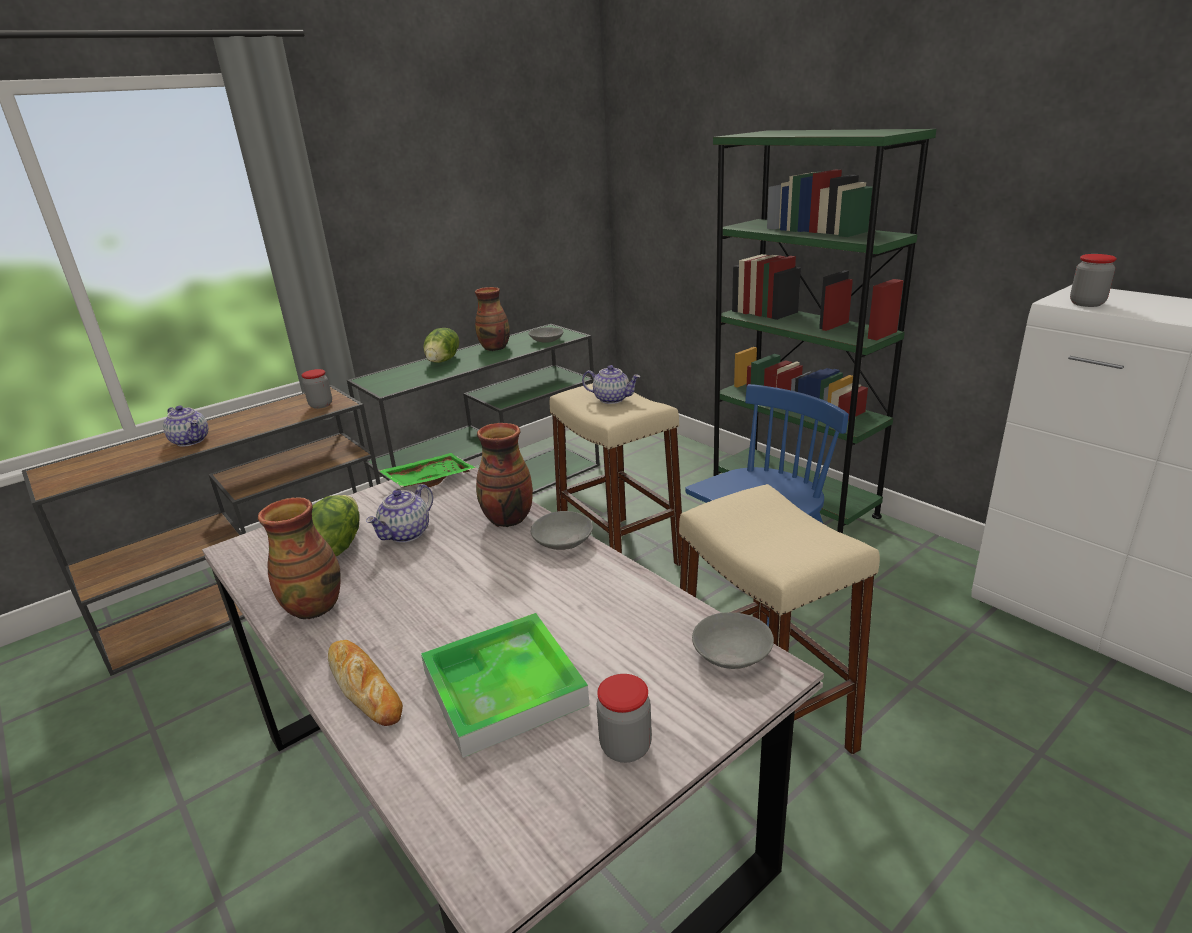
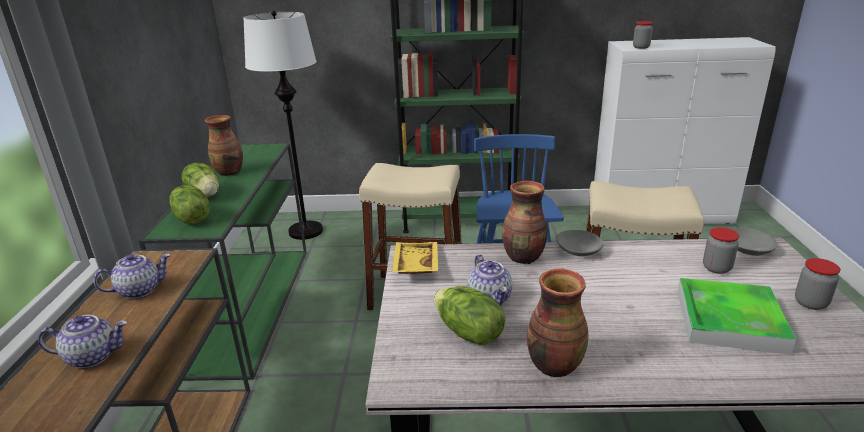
camera: 50 degrees left, 0 degrees up
jar [302,369,332,409] -> jar moved to [703,227,739,274]
bread [328,640,403,726] -> none
green tray [378,453,475,487] -> yellow tray [392,242,438,274]
grey bowl [528,327,564,343] -> none
teapot [582,365,641,404] -> teapot moved to [94,254,171,299]
none -> lettuce [169,186,210,224]
none -> white floor lamp [243,11,323,240]

